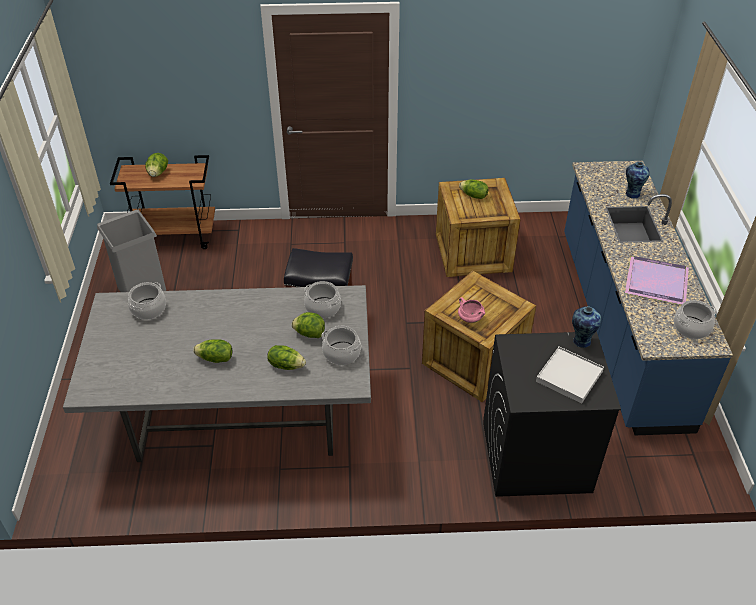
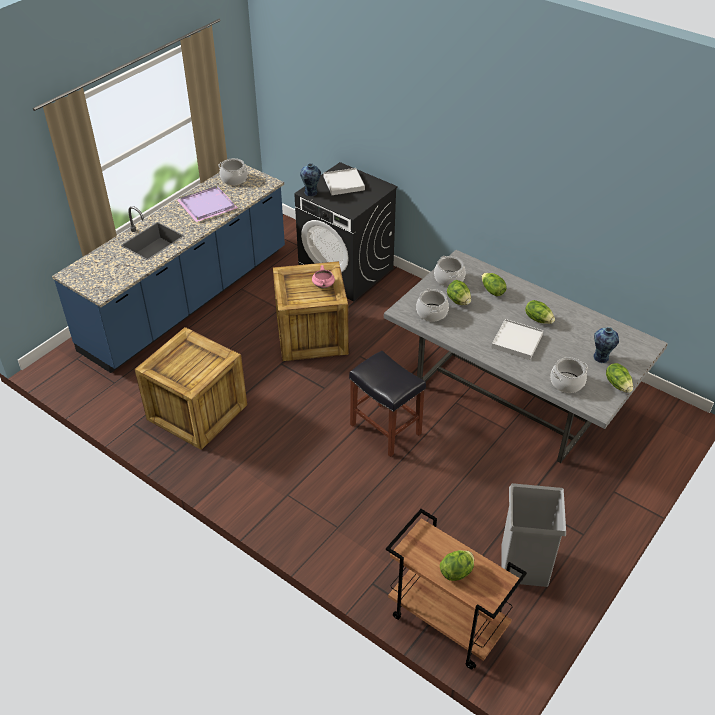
camera: 140 degrees left, 0 degrees up
lettuce [459,179,488,199] -> lettuce moved to [606,363,633,393]
vase [626,162,649,198] -> vase moved to [593,327,619,363]
none -> white tray [491,319,543,360]

